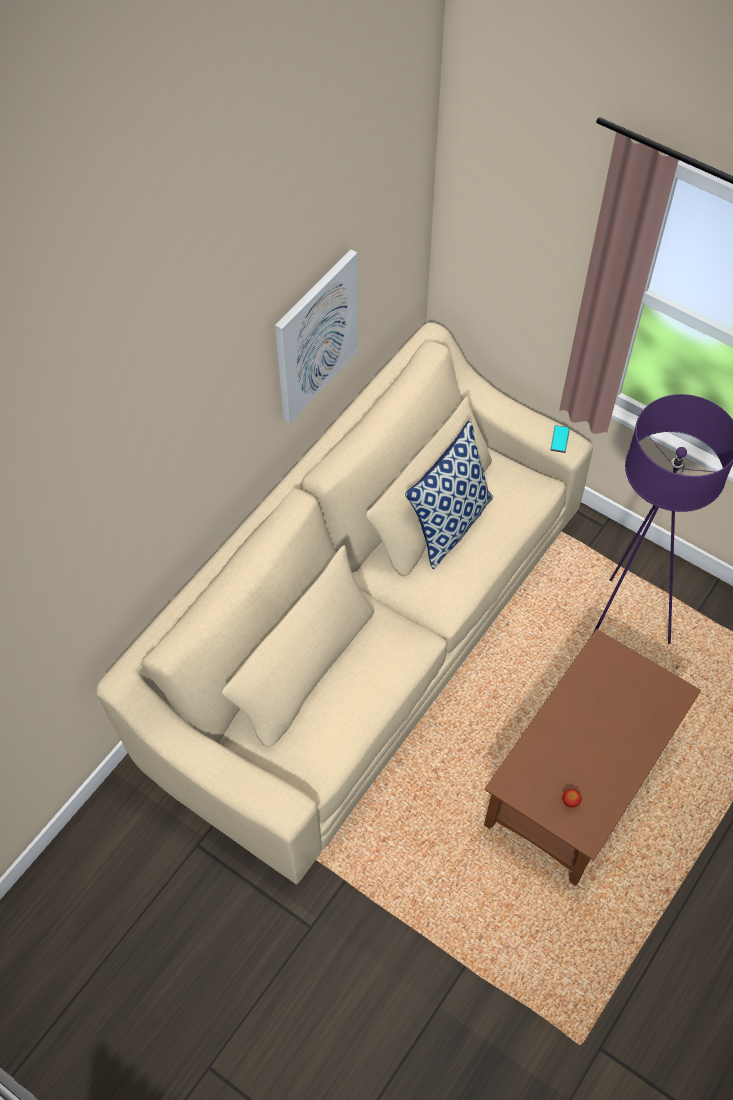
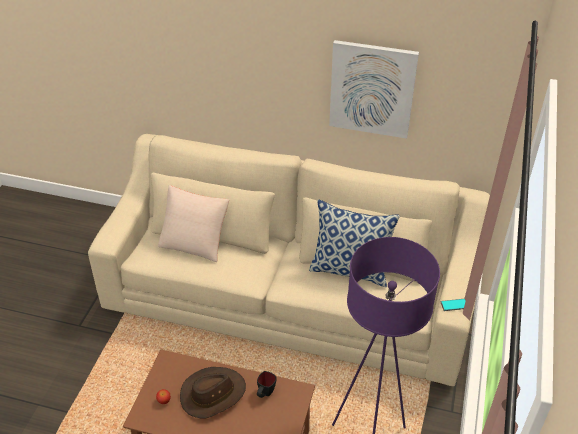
camera: 70 degrees right, 15 degrees down
none -> beige pillow [158,185,229,262]
none -> brown hat [180,367,246,418]
none -> black mug [257,371,277,398]

